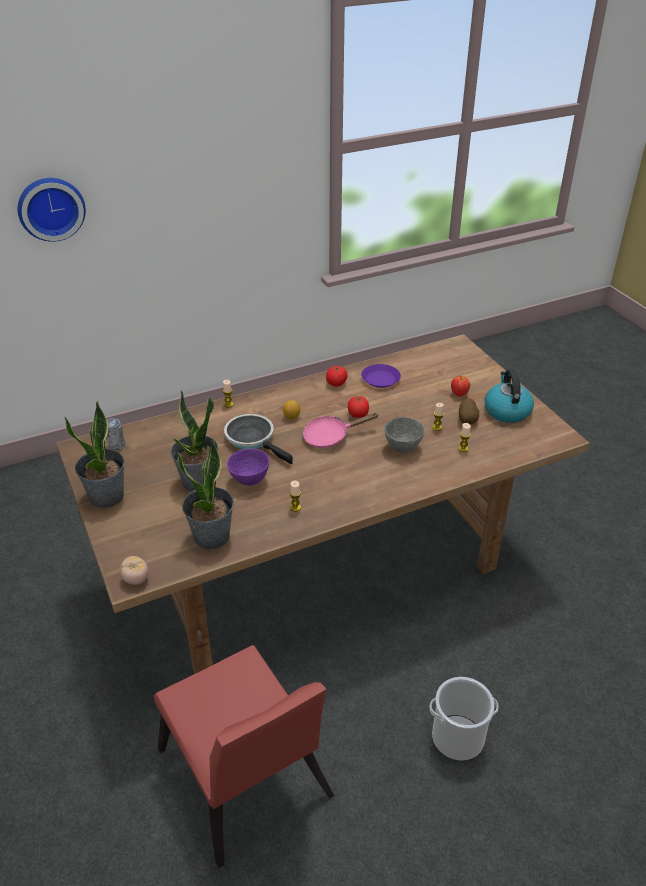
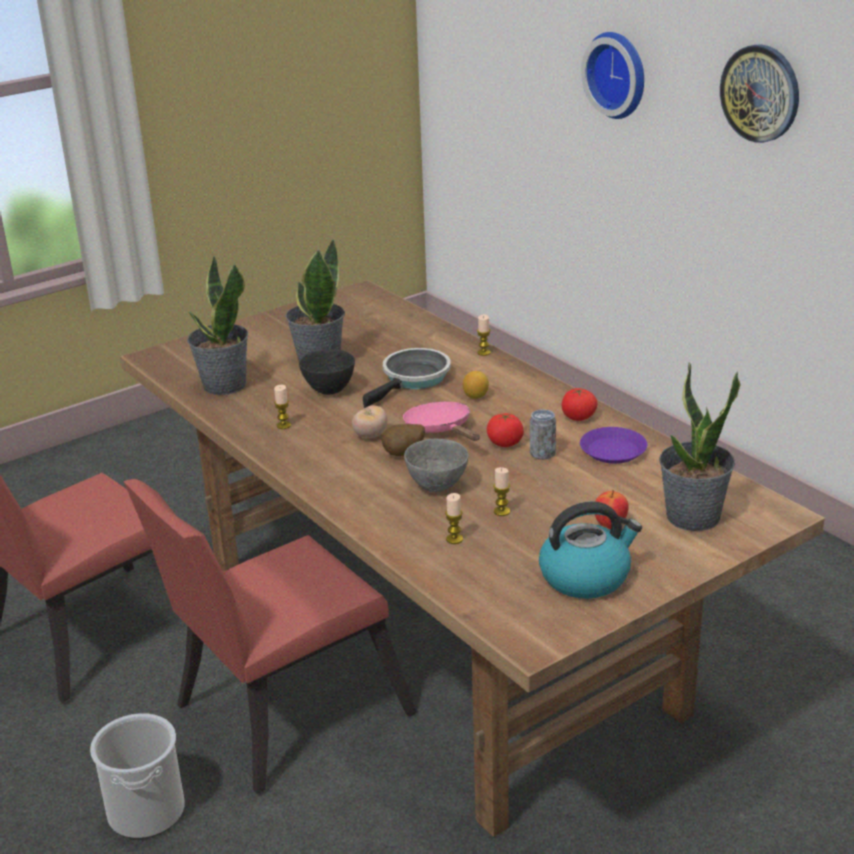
camera: 80 degrees right, 10 degrees down
potted plant [65,401,125,508] -> potted plant moved to [659,362,741,531]
can [106,418,125,450] -> can moved to [530,409,556,460]
tomato [120,556,149,585] -> tomato moved to [352,405,387,438]
purple bowl [227,448,269,486] -> black bowl [299,349,355,395]
potato [459,398,479,425] -> potato moved to [381,424,425,456]
none -> red chair [123,479,417,794]
none -> wall clock [720,44,799,143]

